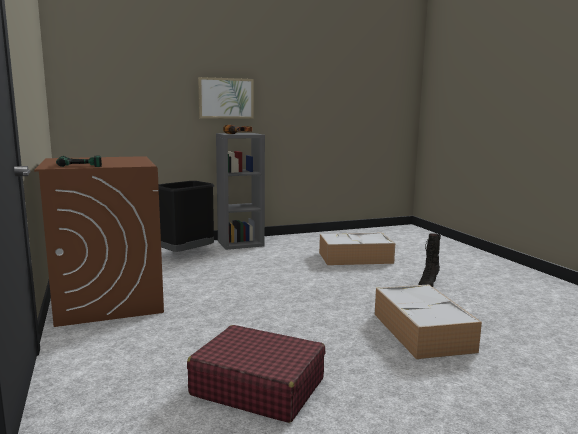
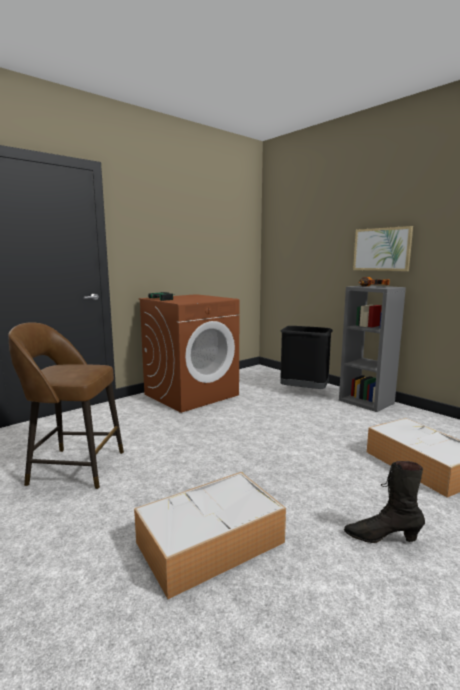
camera: 70 degrees right, 0 degrees up
red suitcase [187,325,325,423] -> brown stool [8,322,124,489]

